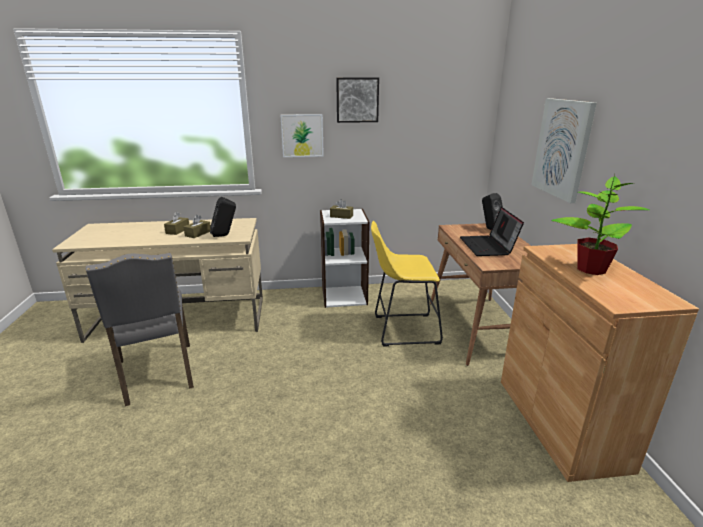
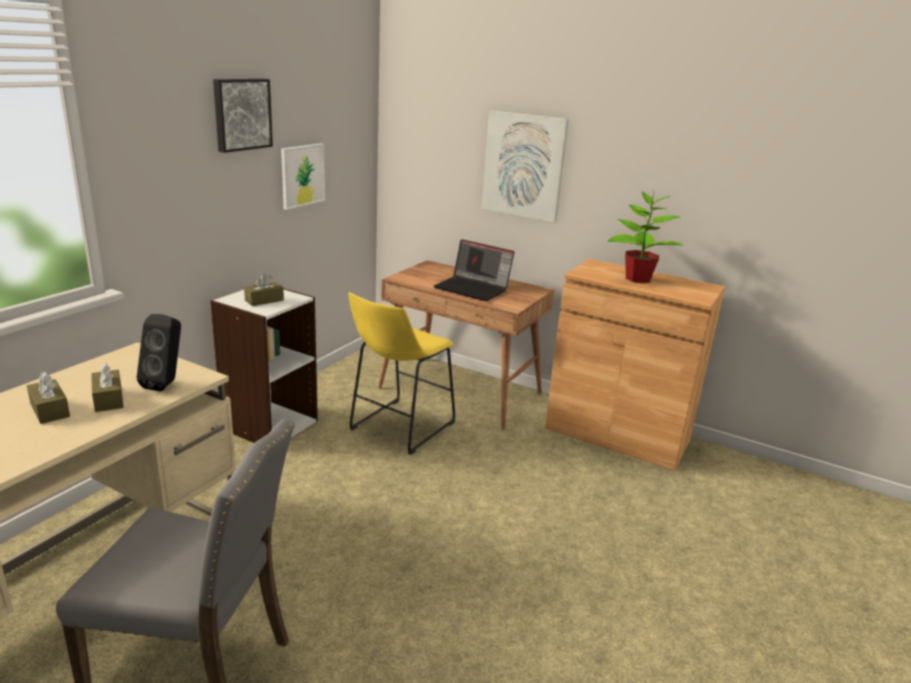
camera: 55 degrees left, 0 degrees up
picture [281,114,324,157] -> picture moved to [281,143,325,210]
black speaker [482,193,503,230] -> none

